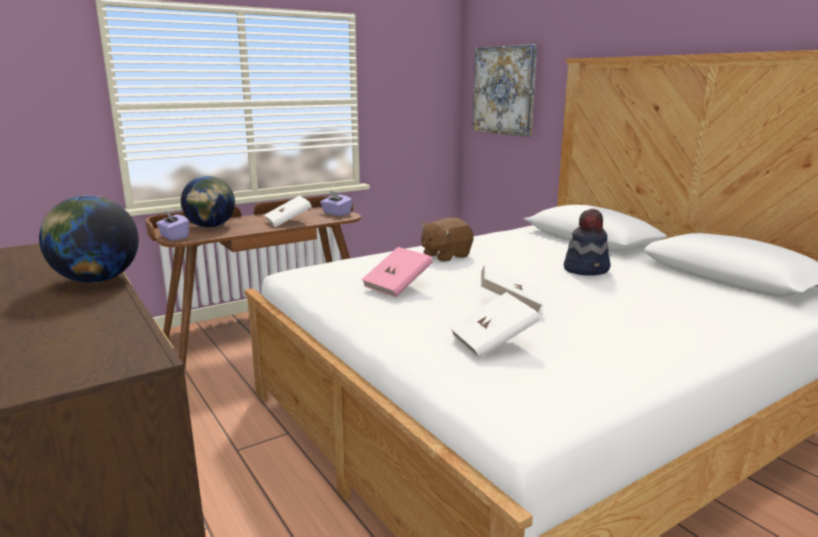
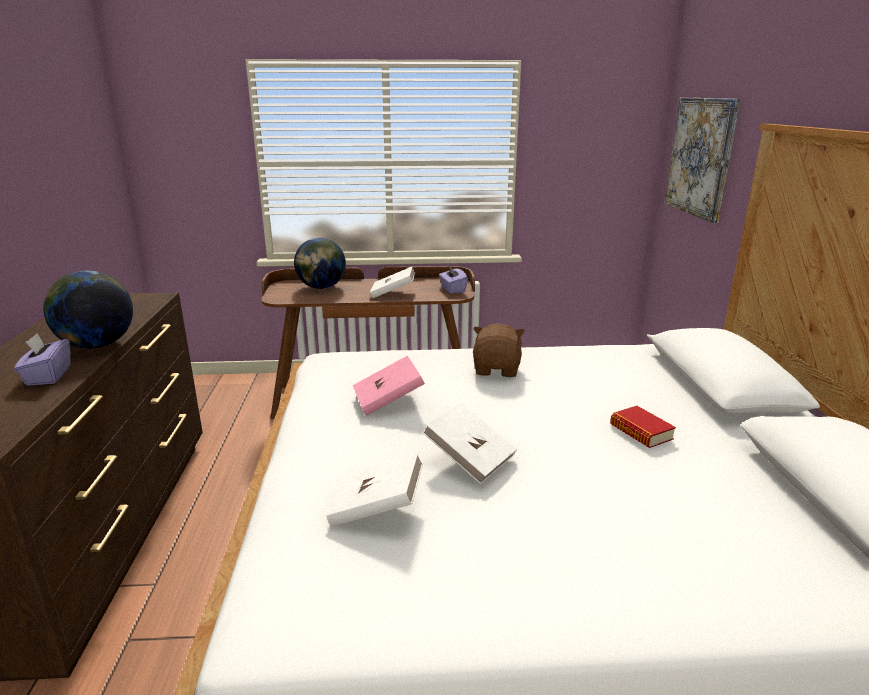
camera: 30 degrees right, 5 degrees up
purple tissue box [156,210,189,241] -> purple tissue box moved to [14,333,71,386]
brown plush toy [421,218,474,262] -> brown plush toy turned 105 degrees clockwise [473,323,525,377]
hat [564,209,611,276] -> book [610,406,676,448]

